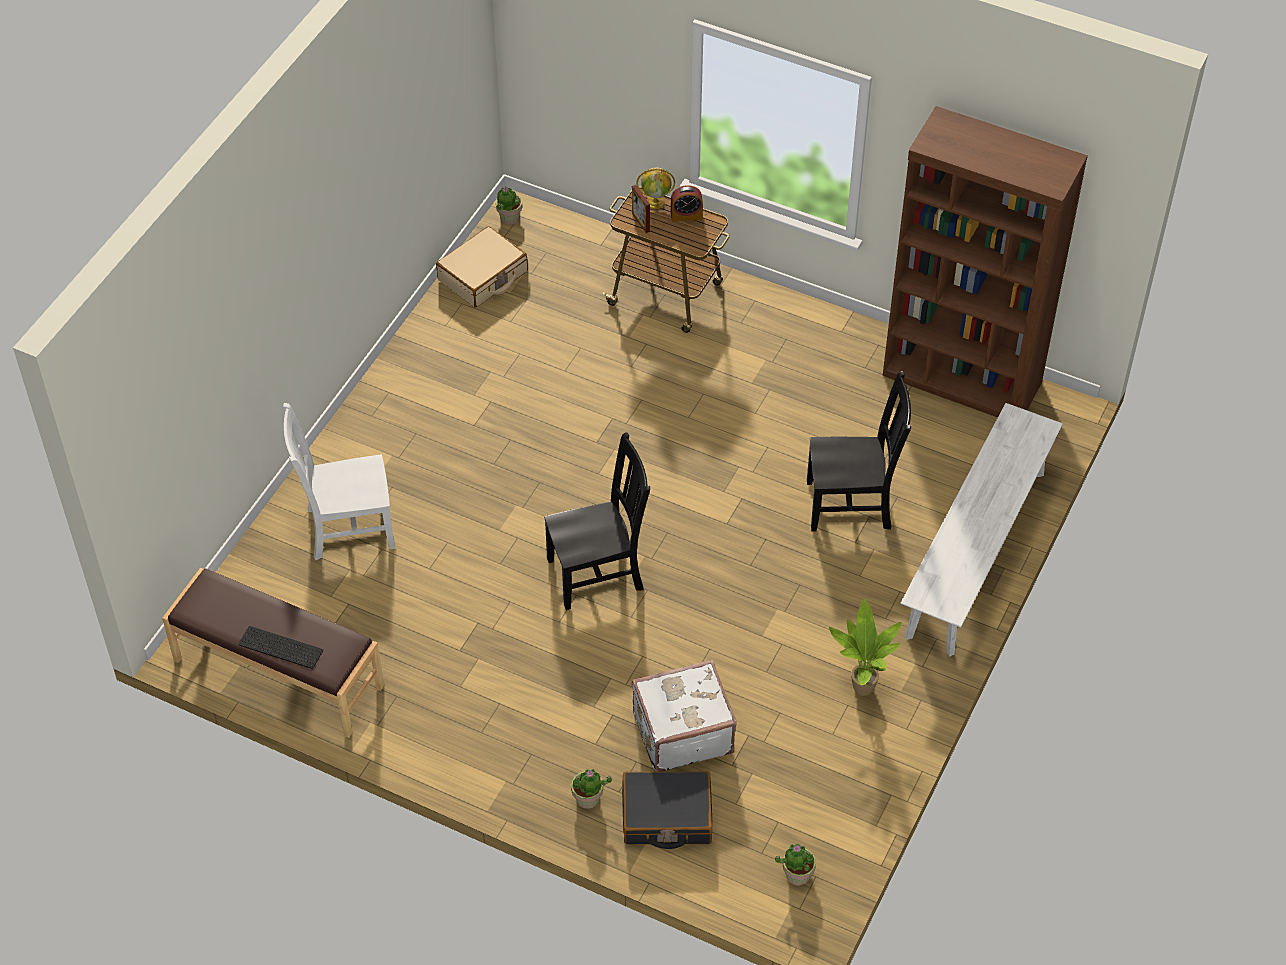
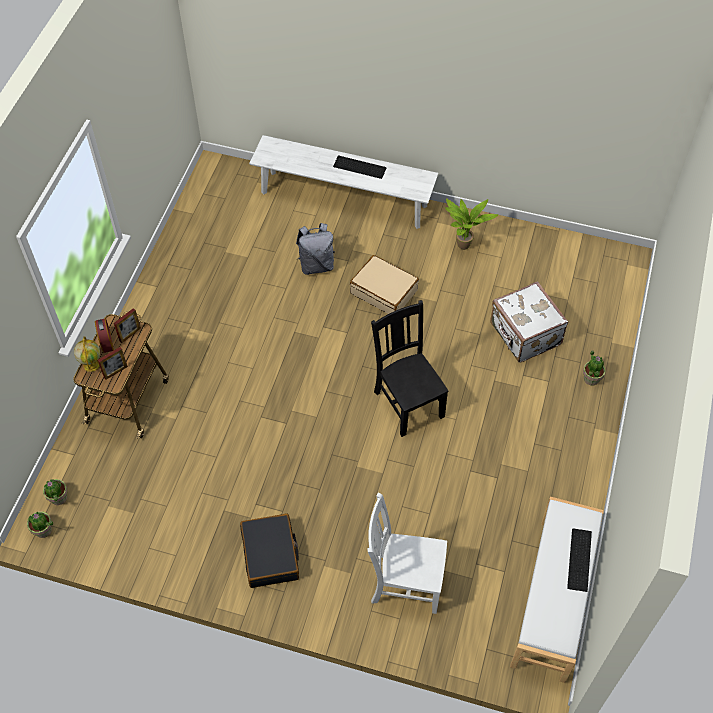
camera: 100 degrees left, 5 degrees up
brown bench [162,568,384,738] -> white bench [510,497,604,683]
white chair [283,403,395,560] -> white chair turned 120 degrees clockwise [367,492,447,614]
beige suitcase [436,226,528,307] -> beige suitcase moved to [350,255,419,314]
black suitcase [622,771,712,849] -> black suitcase moved to [240,514,299,588]
potted plant [775,843,816,886] -> potted plant moved to [43,479,68,505]
black chair [807,371,911,532] -> grey backpack [296,223,335,275]
brown bookcase [883,106,1088,418] -> none
none -> picture frame [114,308,141,343]
none -> keyboard [333,155,386,179]

